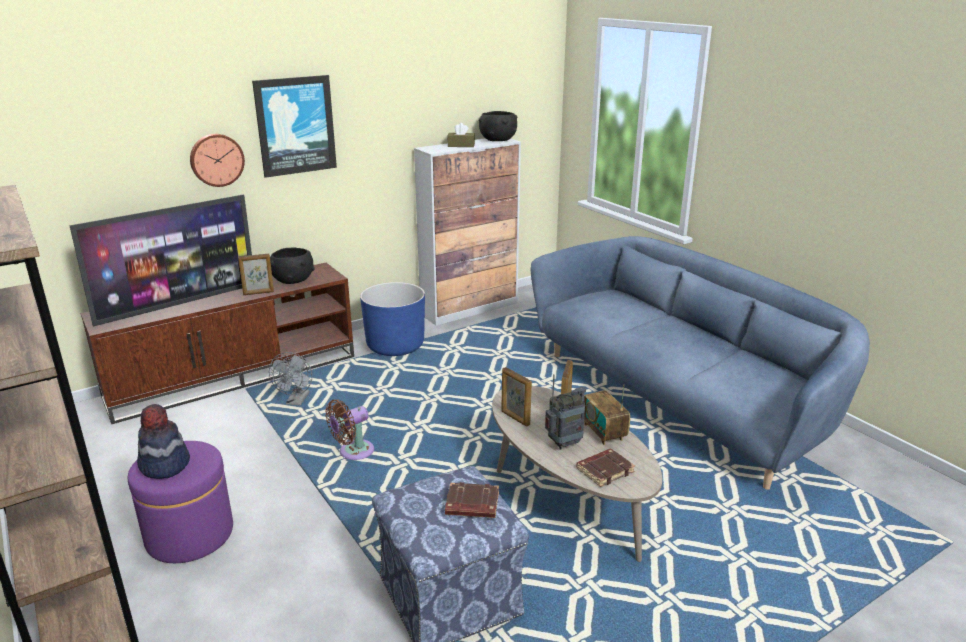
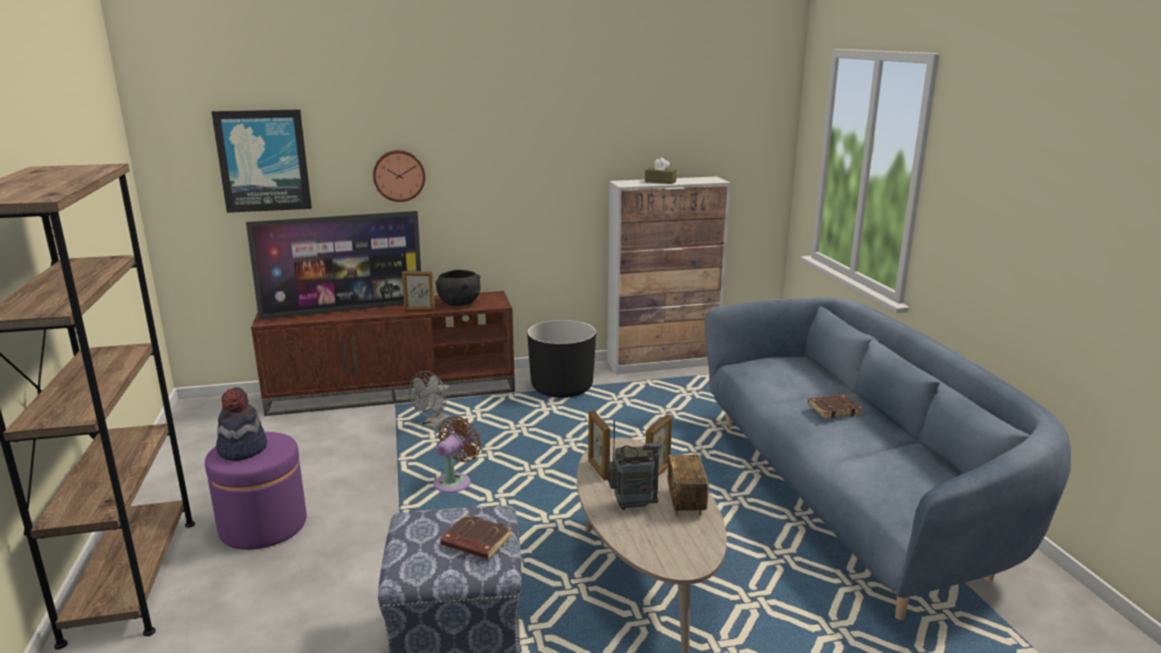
camera: 20 degrees right, 5 degrees down
picture [252,75,337,178] -> picture moved to [212,109,312,213]
brown fan [325,399,374,460] -> brown fan turned 135 degrees clockwise [434,416,481,493]
blue planter [360,282,425,356] -> black planter [527,320,596,398]
black bowl [479,111,518,141] -> none
brown book [576,449,635,487] -> brown book moved to [808,395,862,419]

